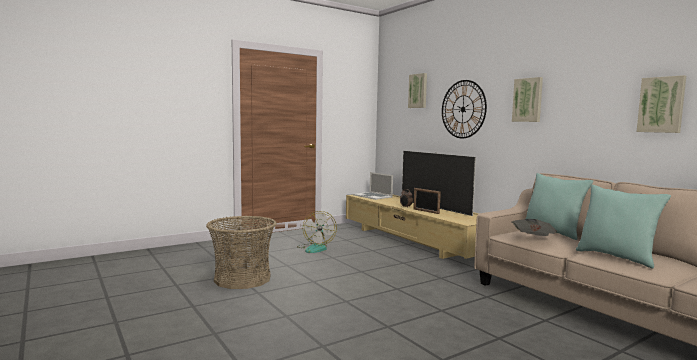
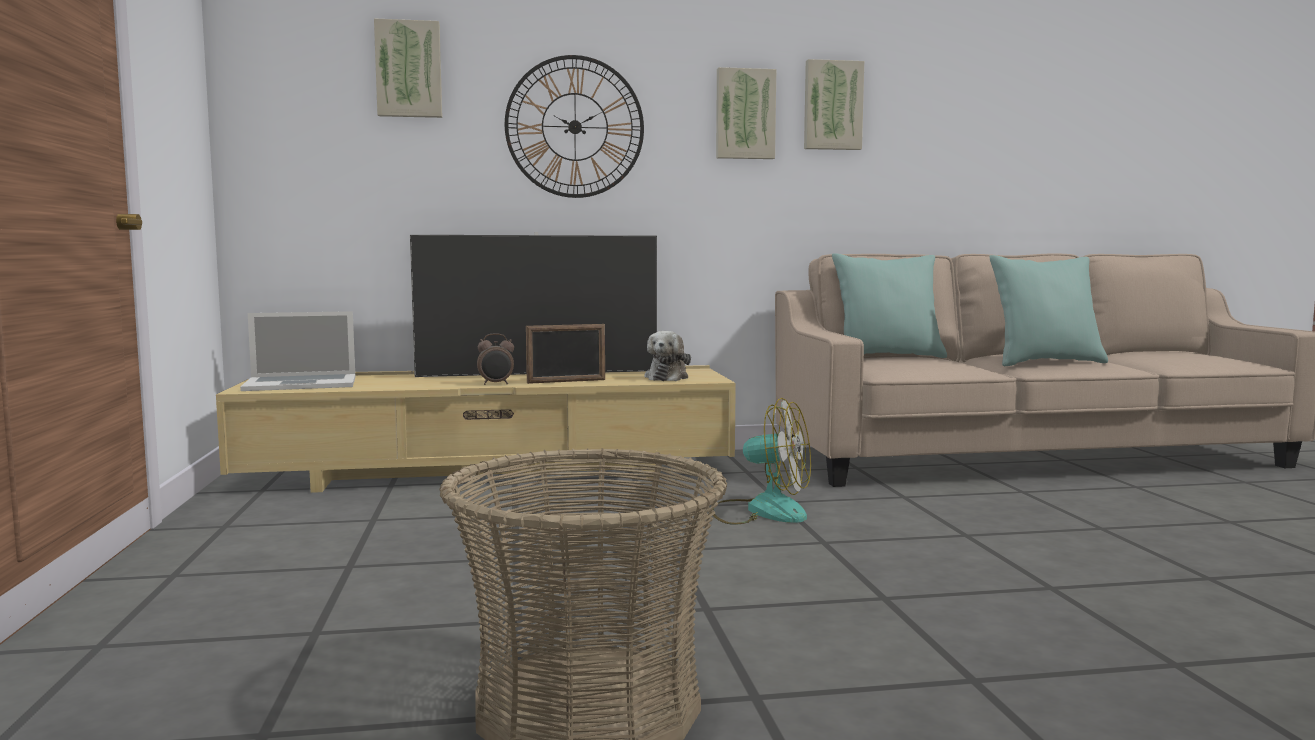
camera: 65 degrees left, 0 degrees up
fan [297,211,337,253] -> fan moved to [711,398,811,525]
newspaper [512,219,557,236] -> none
picture [637,75,686,133] -> picture moved to [804,59,864,150]
none -> plush toy [644,331,691,381]

